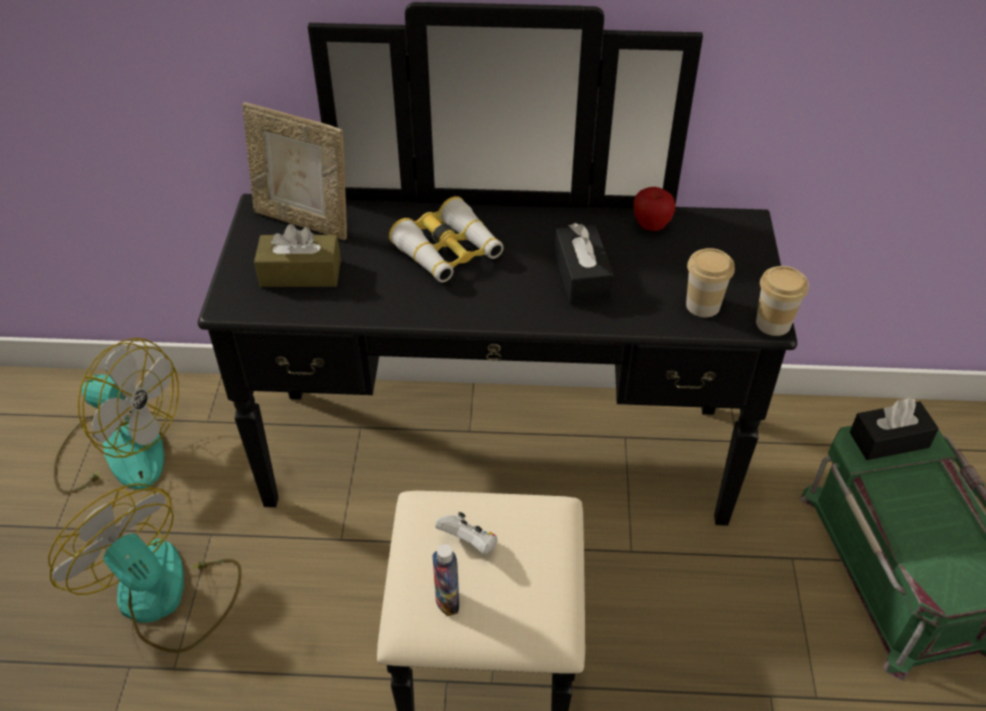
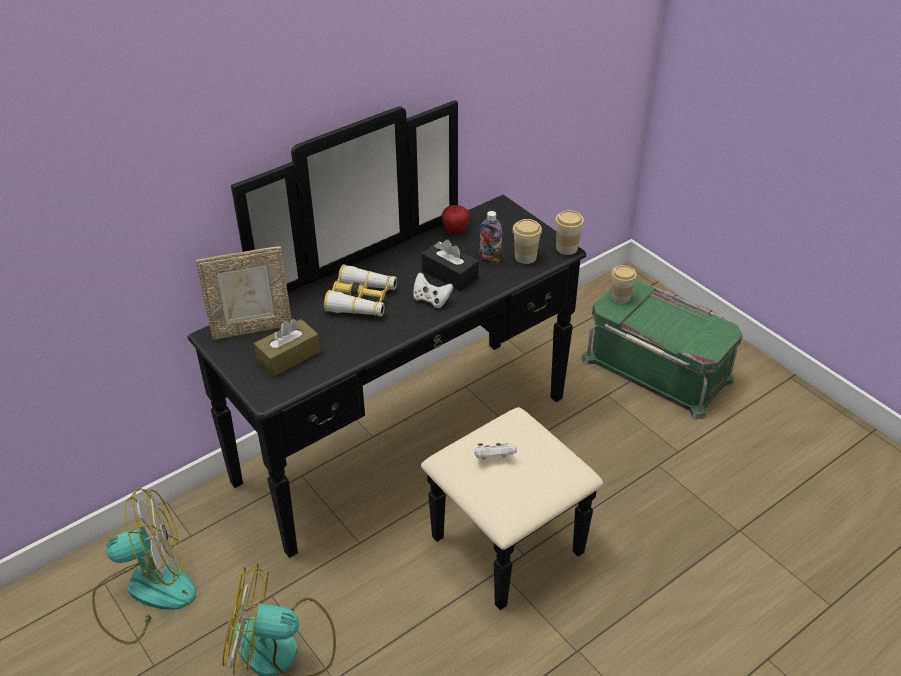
camera: 40 degrees left, 5 degrees down
bottle [433,544,459,616] -> bottle moved to [480,211,502,264]
black tissue box [850,398,939,460] -> cup [611,265,637,304]
none -> white game controller [413,272,453,308]

